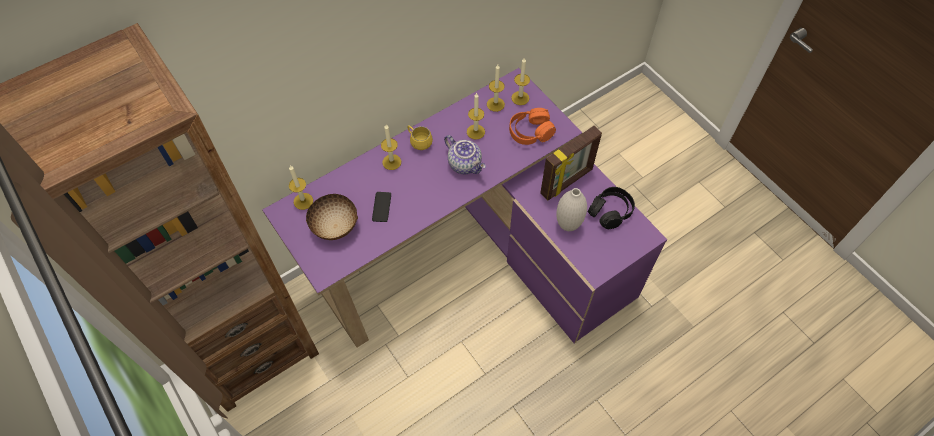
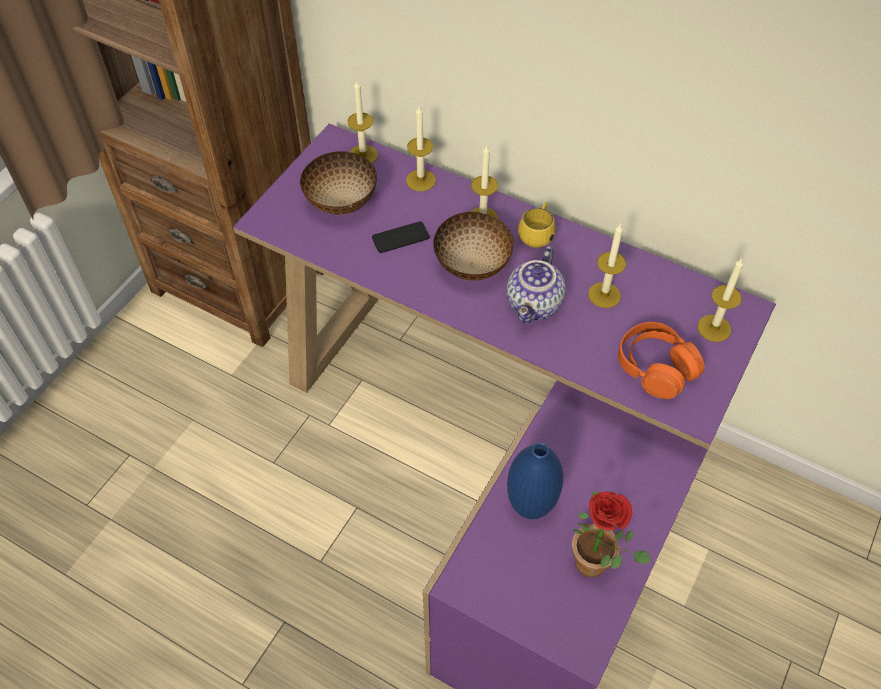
camera: 65 degrees right, 5 degrees down
candle [487,65,505,112] -> candle moved to [406,106,436,191]
picture frame [540,126,602,201] -> none
white vase [556,188,587,231] -> blue vase [507,443,563,519]
black headphones [588,187,635,229] -> potted plant [572,490,651,577]
none -> bowl [433,212,514,281]

